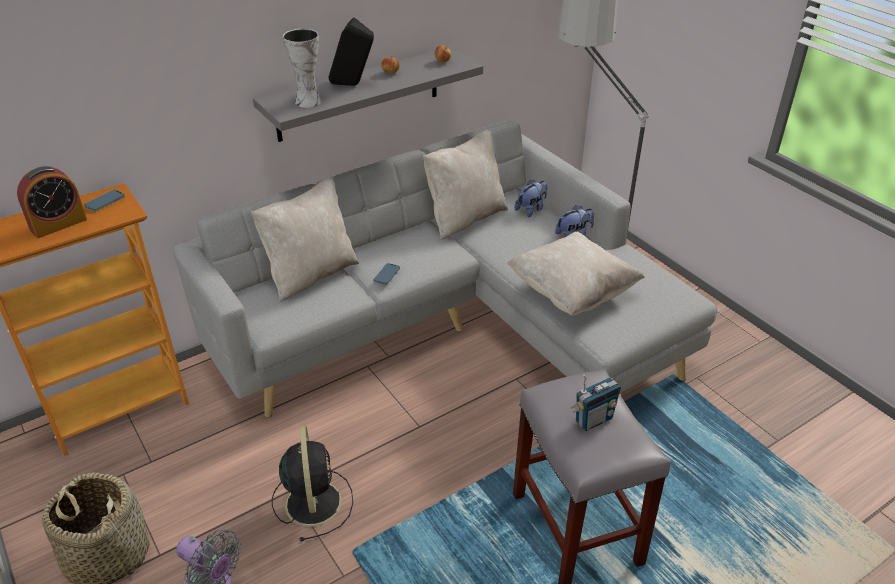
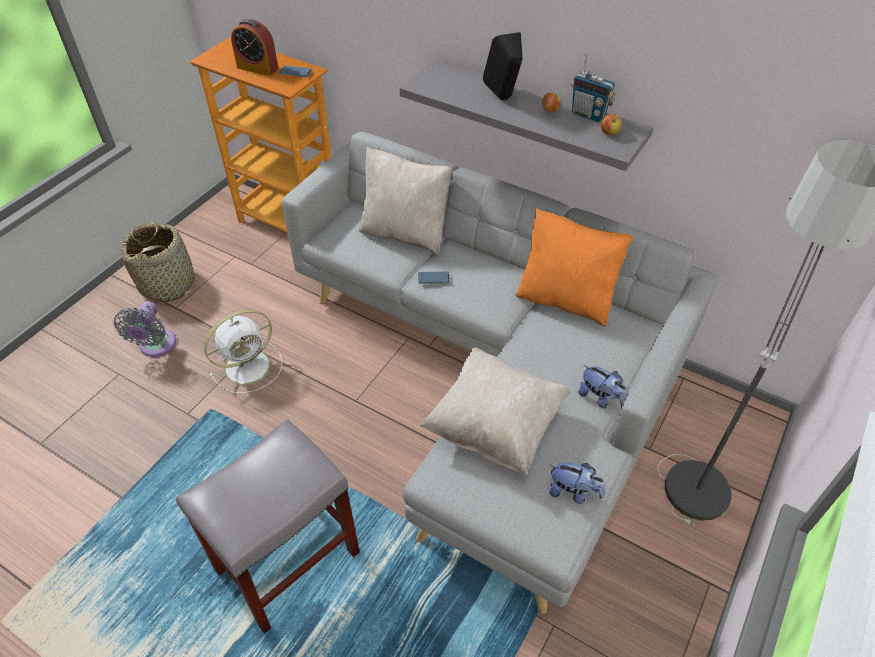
camera: 65 degrees right, 10 degrees up
black fan [272,426,353,542] -> white fan [204,309,282,394]
vase [283,28,322,108] -> none
beige pillow [423,129,508,240] -> orange pillow [515,208,634,327]
plush toy [515,180,547,217] -> plush toy moved to [549,463,605,504]
radio [570,374,621,431] -> radio moved to [571,52,615,122]

